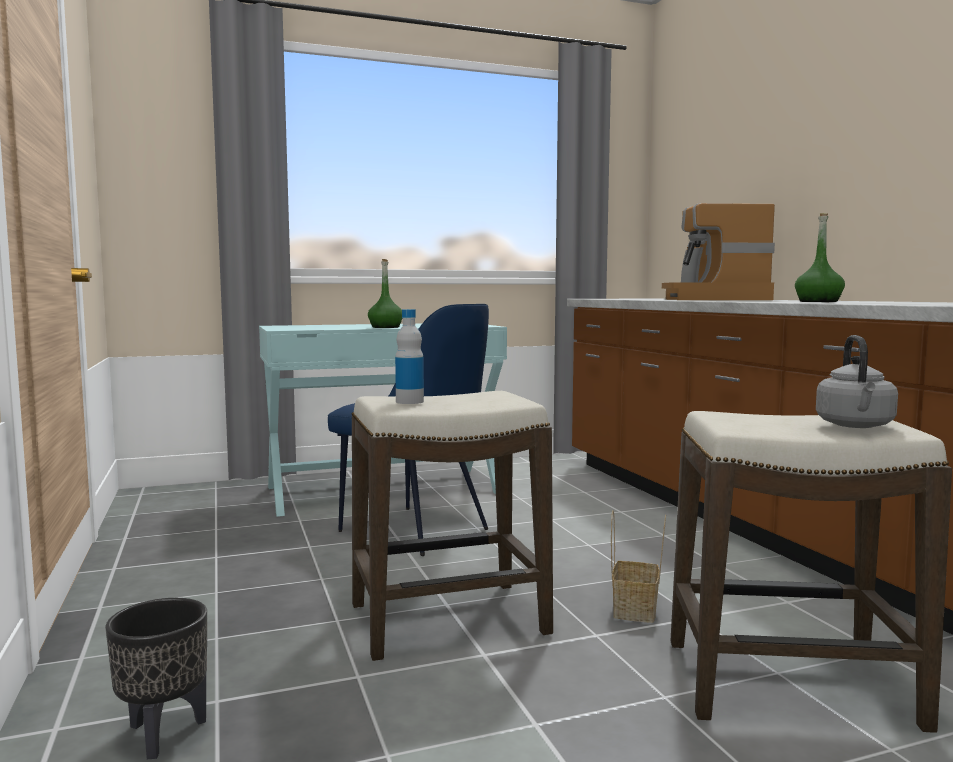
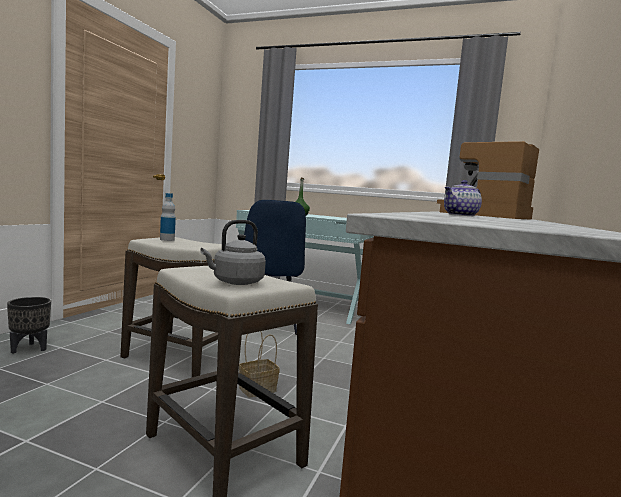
camera: 40 degrees right, 0 degrees up
green bottle [795,213,845,302] -> teapot [444,180,482,216]

